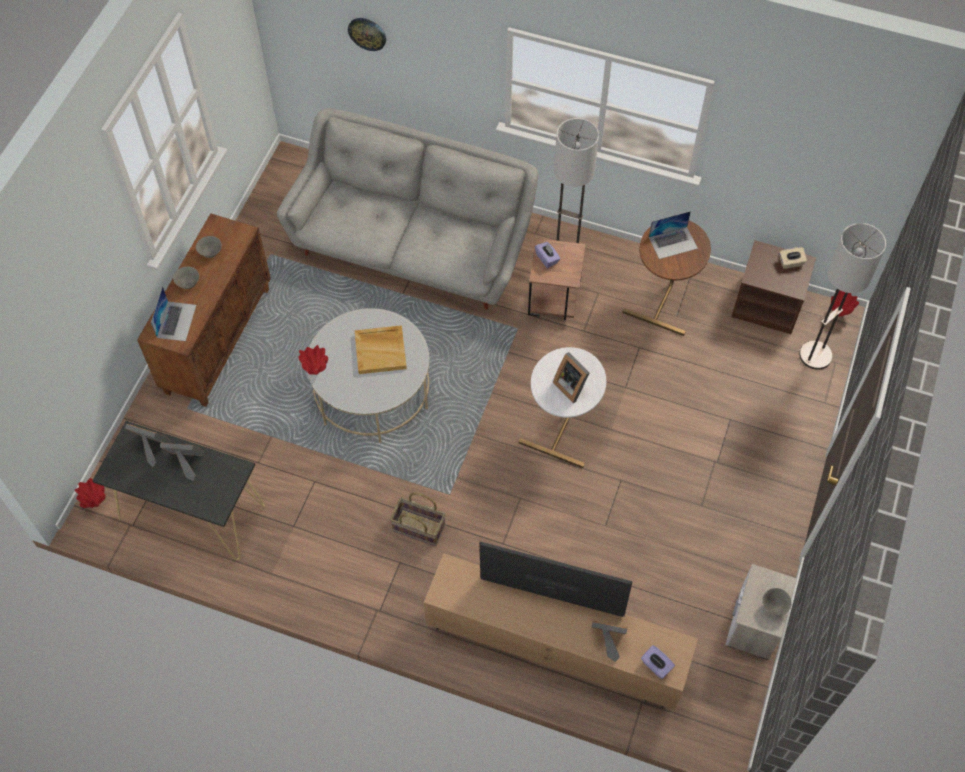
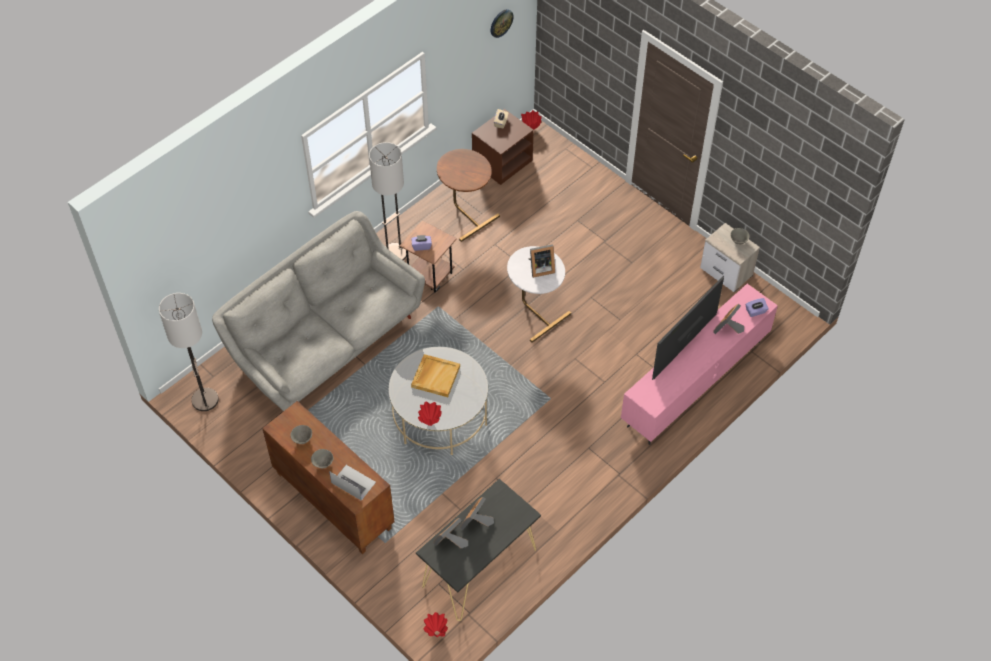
camera: 65 degrees left, 5 degrees down
wall clock [348,18,386,51] -> wall clock moved to [490,9,514,38]
basket [390,492,445,546] -> none
brown tv stand [424,553,698,710] -> pink tv stand [621,284,778,445]
laptop [649,211,698,259] -> none
floor lamp [799,223,886,370] -> floor lamp moved to [159,293,219,411]

